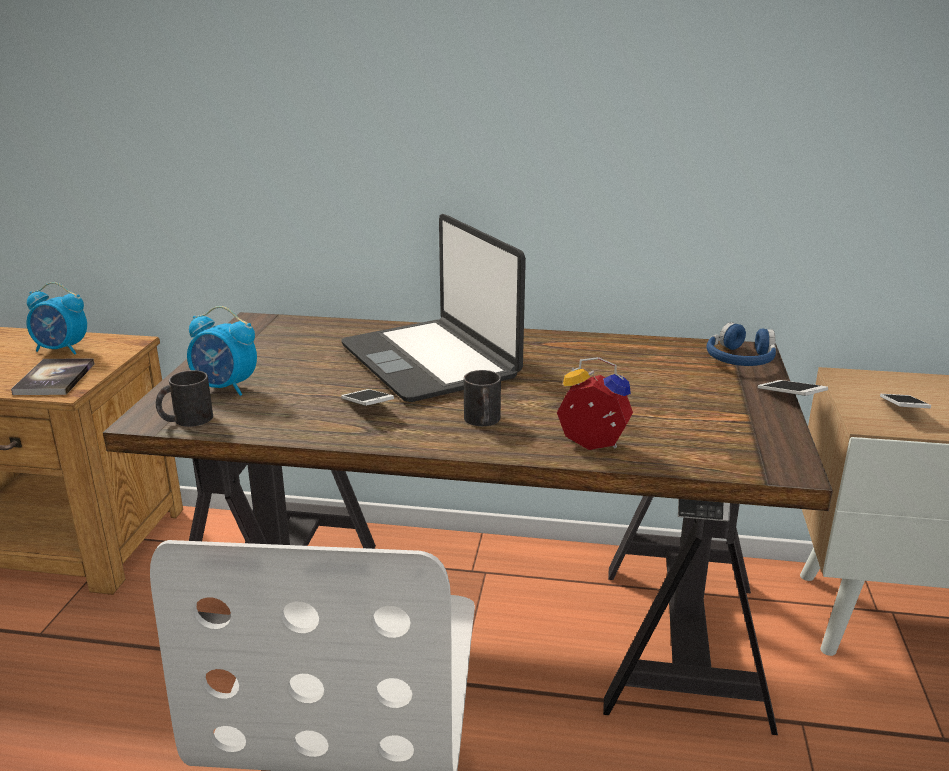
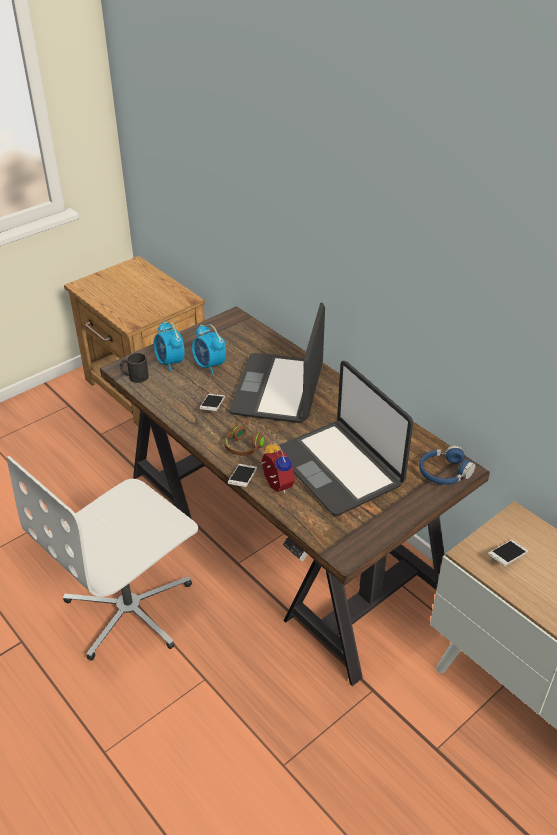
camera: 40 degrees right, 15 degrees up
book [11,358,94,395] -> none
alarm clock [27,282,87,354] -> alarm clock moved to [192,324,226,374]
black mug [464,370,501,426] -> brown headphones [224,420,280,456]
phone [758,380,828,396] -> phone moved to [228,464,257,487]
none -> laptop [279,361,413,516]

